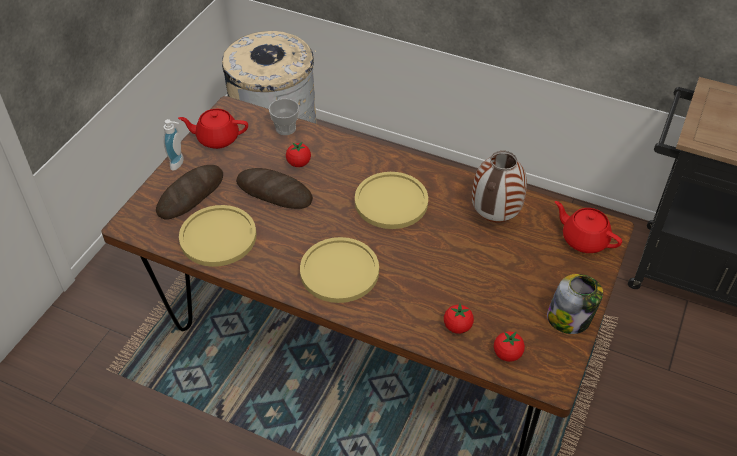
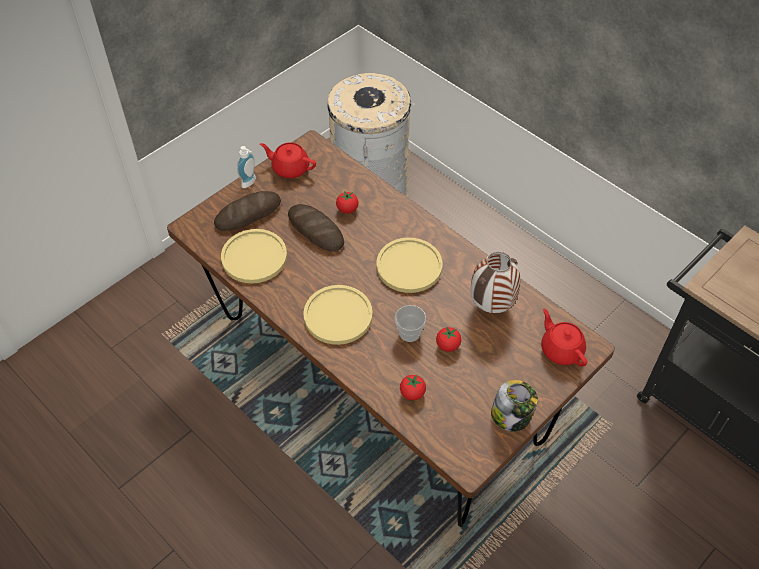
camera: 20 degrees right, 5 degrees up
cup [269,98,299,135] -> cup moved to [395,305,426,342]
tomato [494,331,525,362] -> tomato moved to [436,327,461,352]

